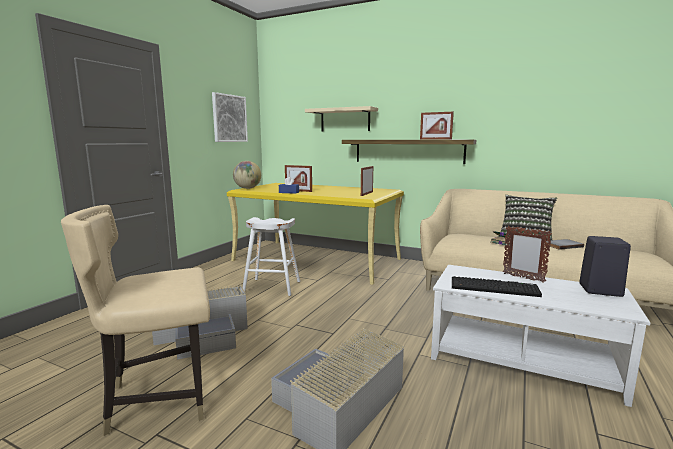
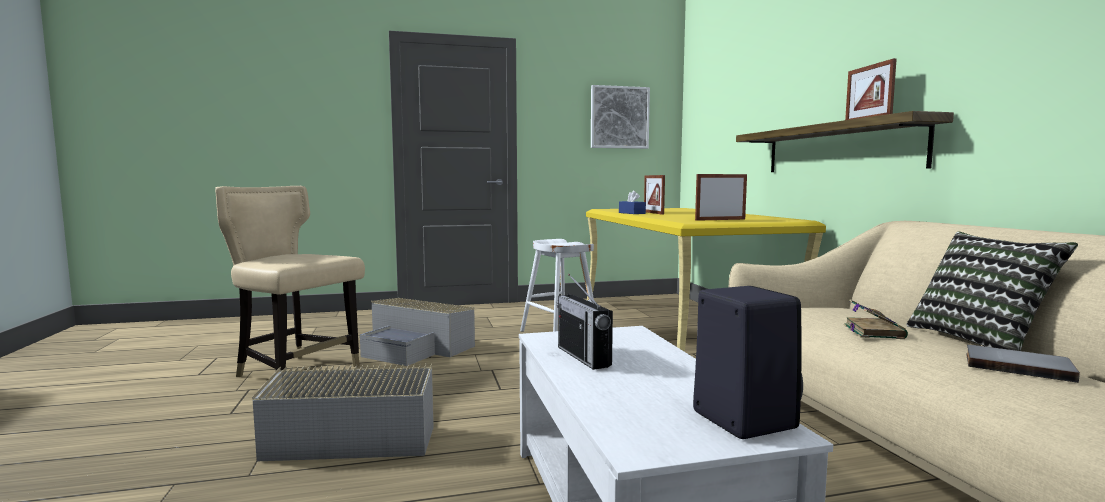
camera: 50 degrees right, 5 degrees down
globe [233,161,261,189] -> none
beige shelf [305,106,378,131] -> none
keyboard [452,276,542,297] -> radio [557,274,613,370]
picture frame [503,226,552,282] -> none

